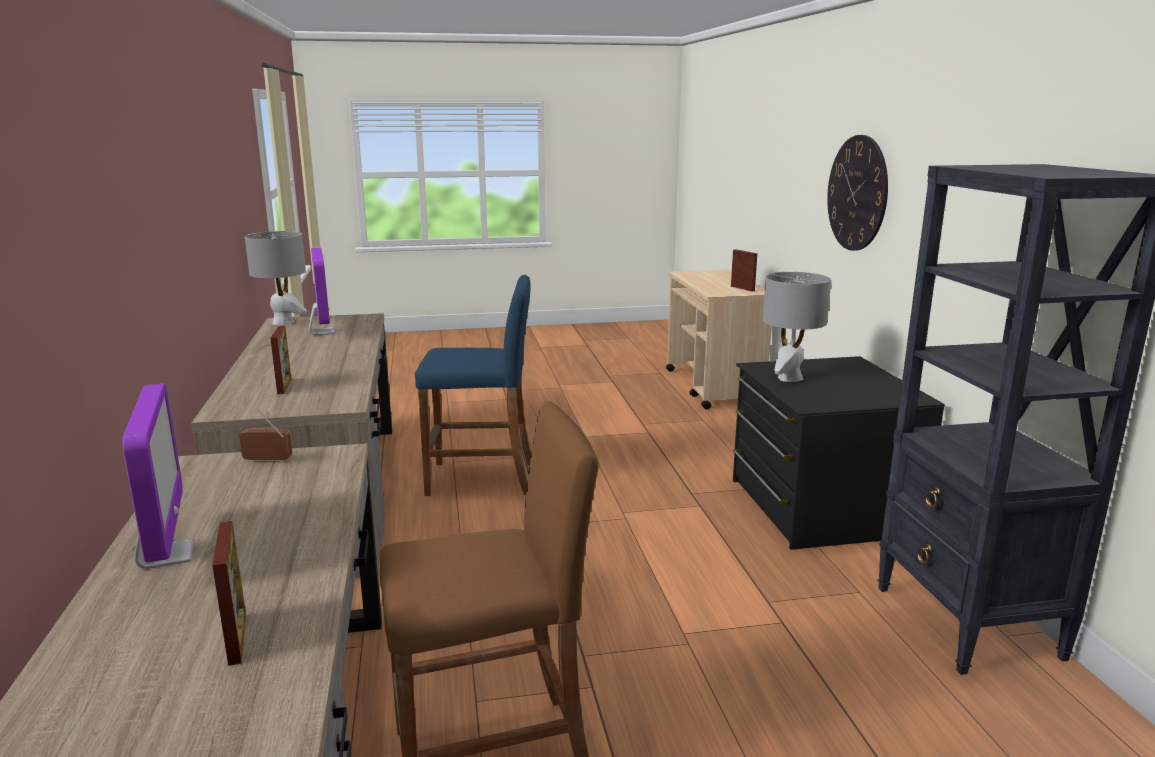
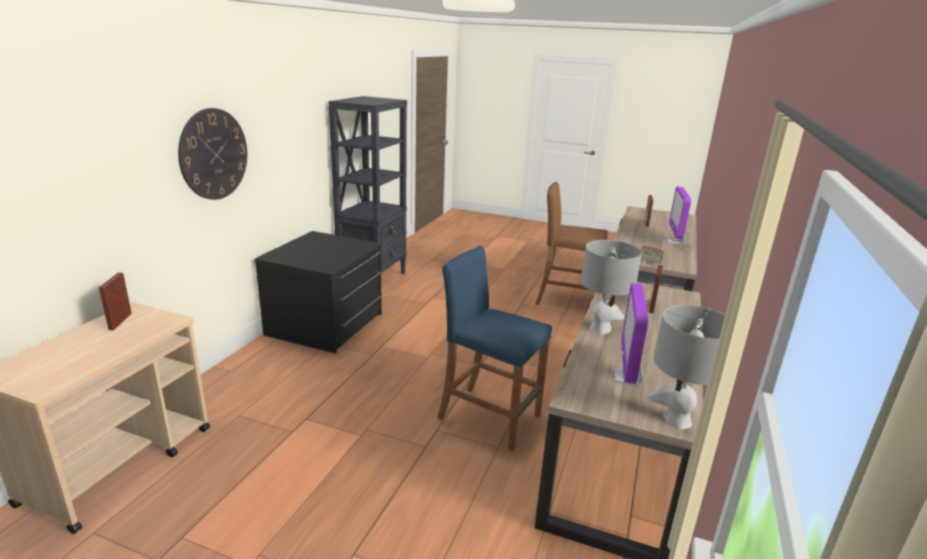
camera: 150 degrees left, 5 degrees up
grey table lamp [763,272,831,382] -> grey table lamp moved to [581,240,642,334]

